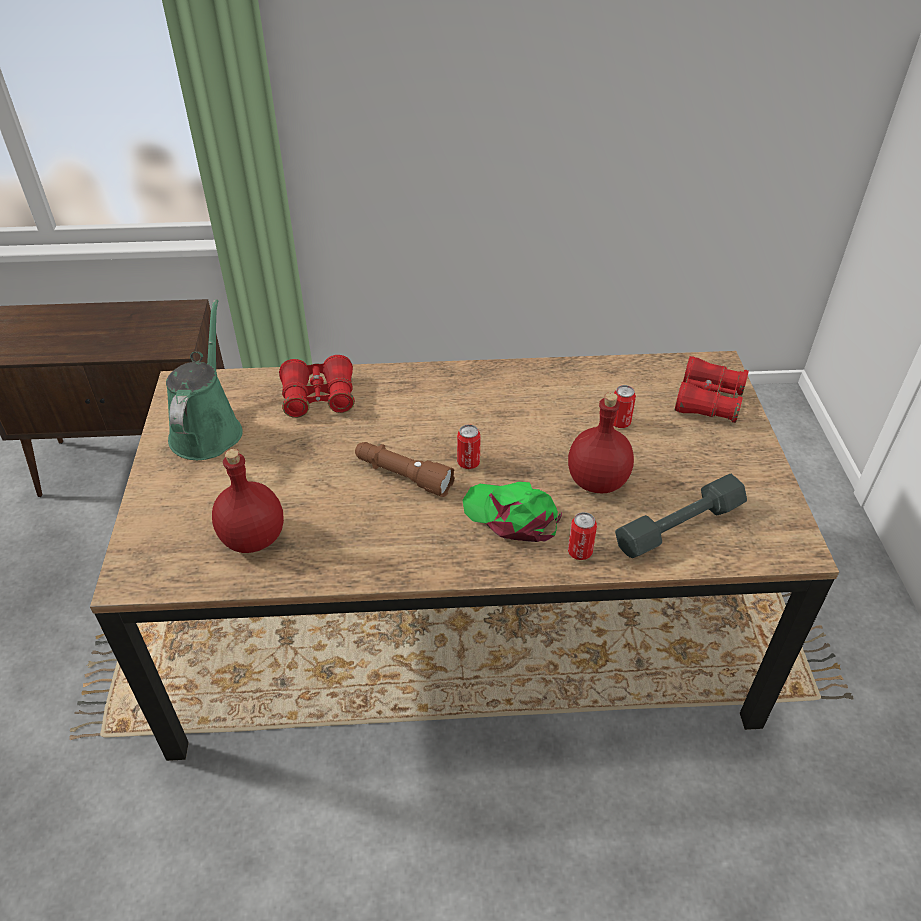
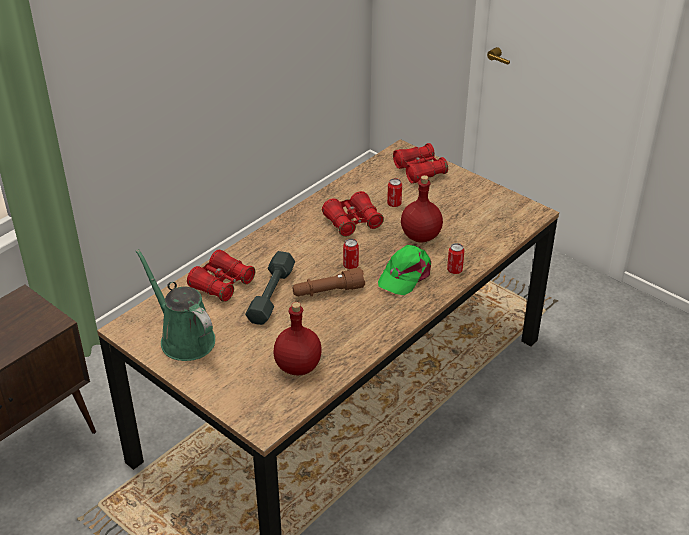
camera: 45 degrees left, 5 degrees down
green cap [463,482,562,542] -> green cap turned 45 degrees counterclockwise [378,245,431,295]
grey dumbbell [615,474,747,558] -> grey dumbbell moved to [245,251,295,325]
none -> red binoculars [322,191,384,237]

